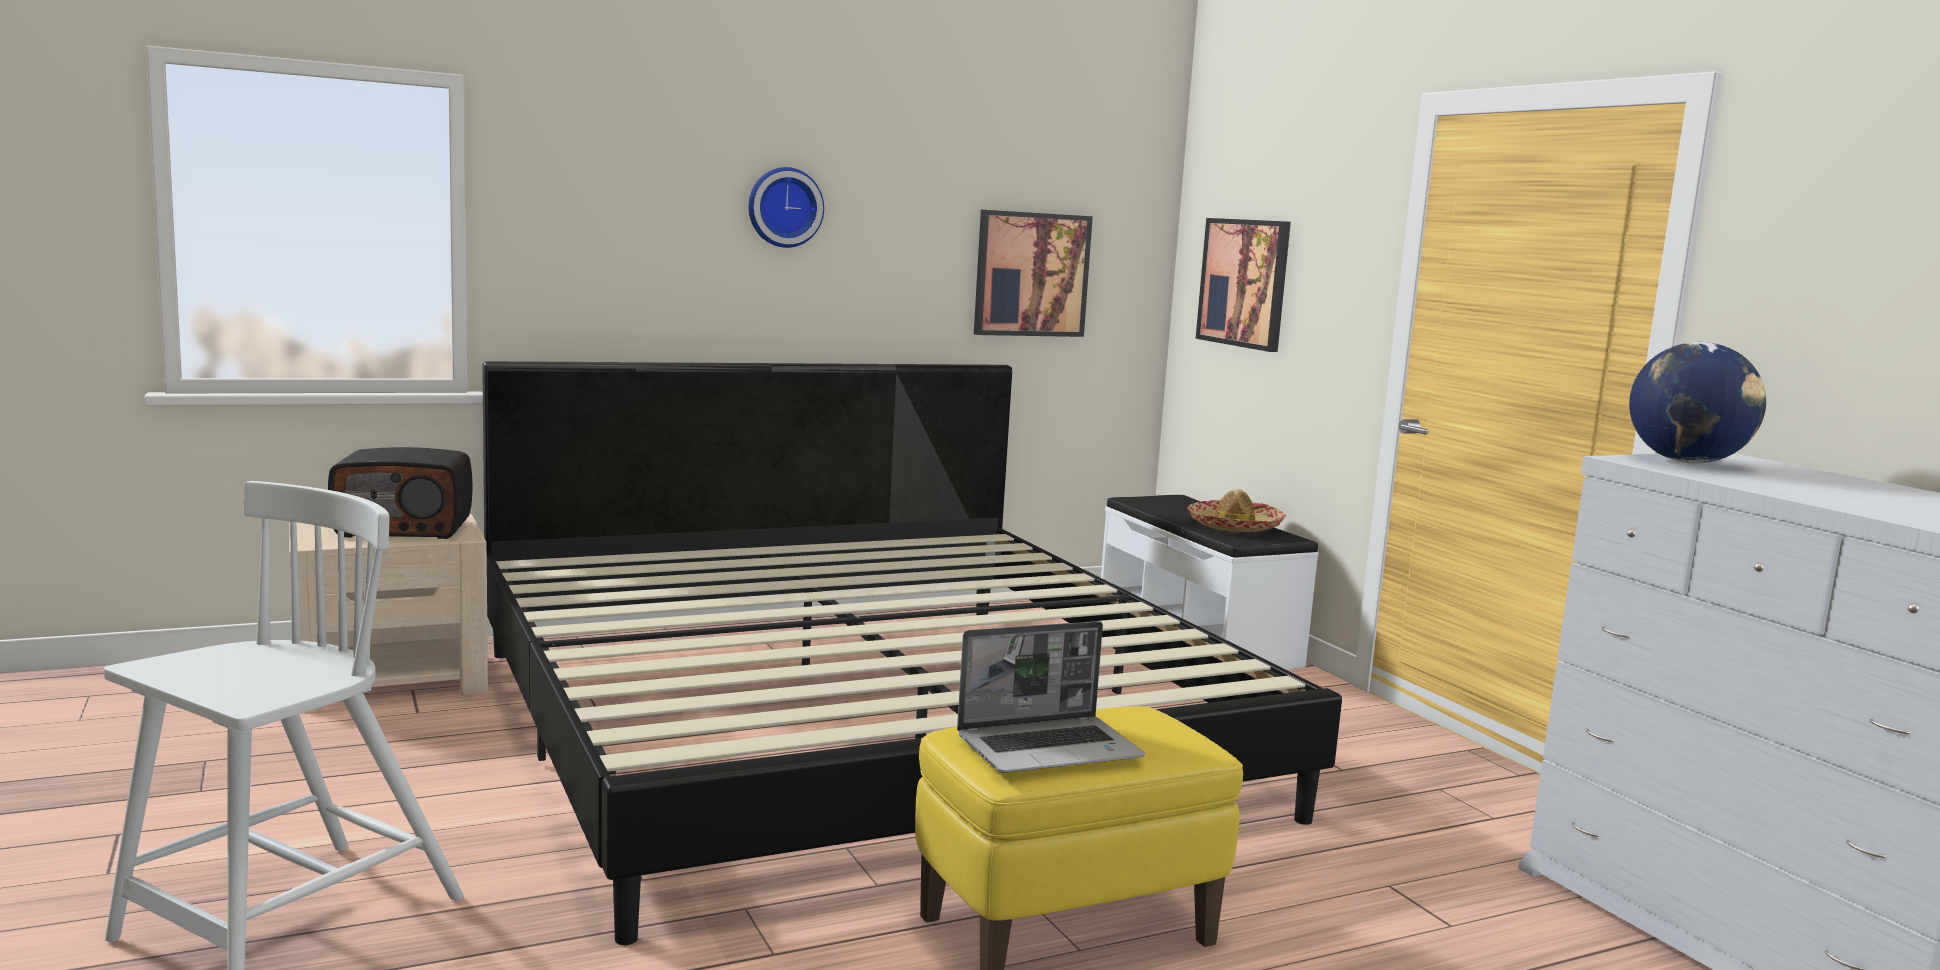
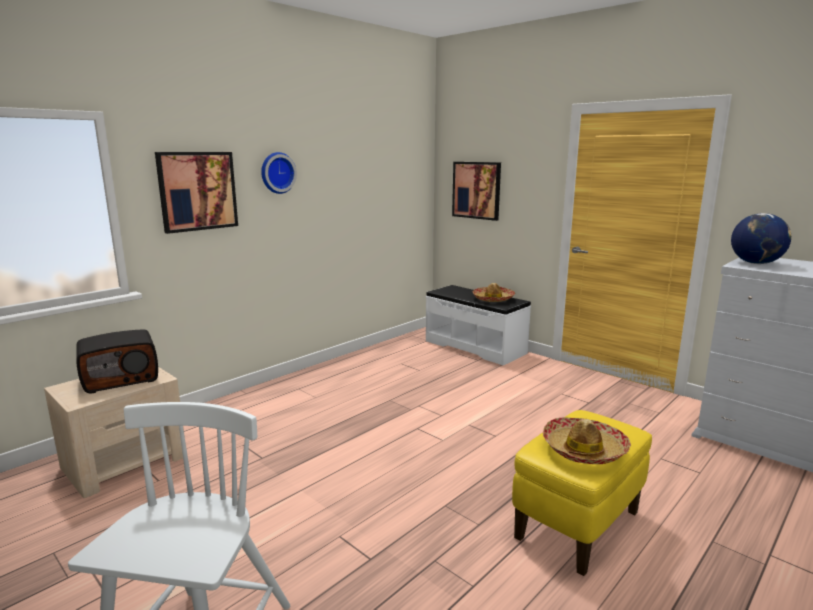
camera: 20 degrees left, 5 degrees up
bed [482,361,1342,945] -> none
laptop [957,621,1145,773] -> hat [543,417,631,464]
picture [974,210,1093,337] -> picture moved to [155,152,238,234]

